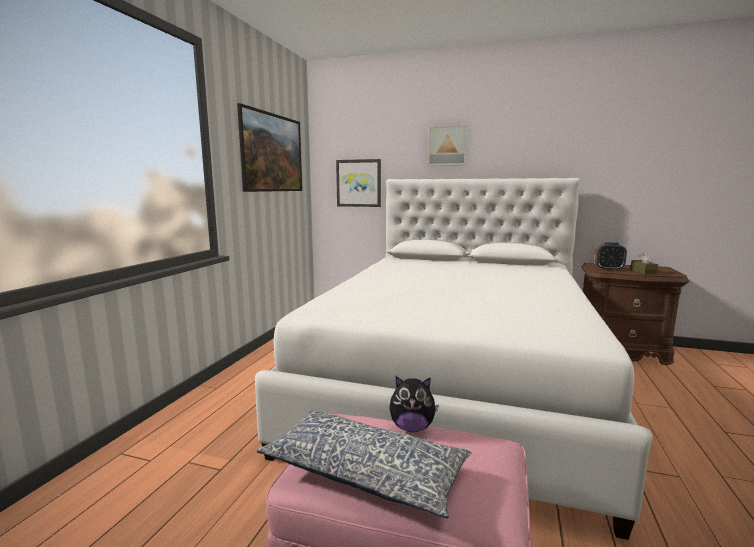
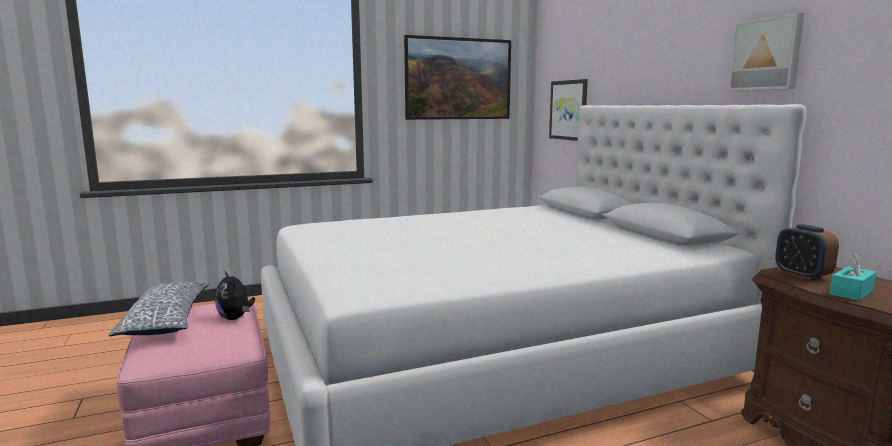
camera: 50 degrees right, 0 degrees up
picture [428,124,468,166] -> picture moved to [728,13,804,91]
brown tissue box [630,252,659,275] -> turquoise tissue box [830,253,877,301]

